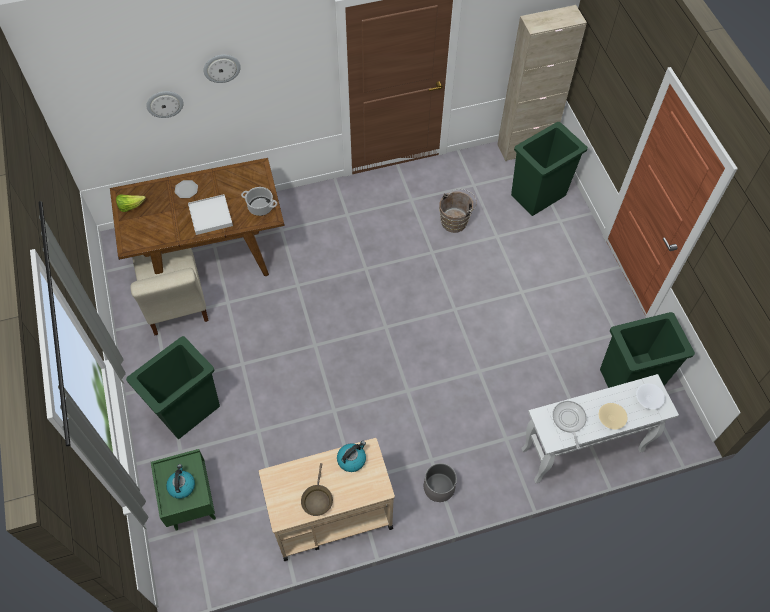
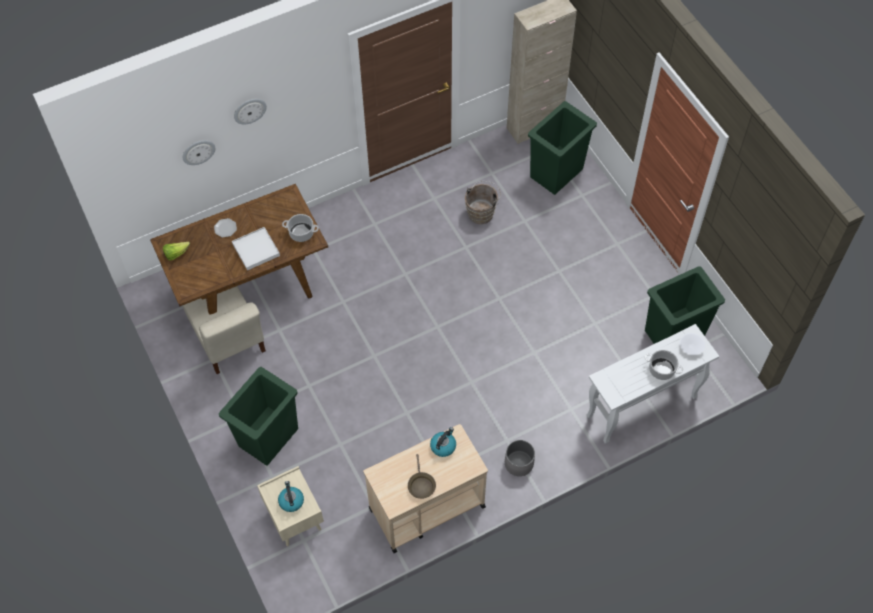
camera: 10 degrees left, 0 degrees up
green nightstand [151,449,216,531] -> beige nightstand [257,466,324,546]
frying pan [553,401,587,449] -> none
beige bowl [599,403,627,429] -> cooking pot [645,350,683,380]

